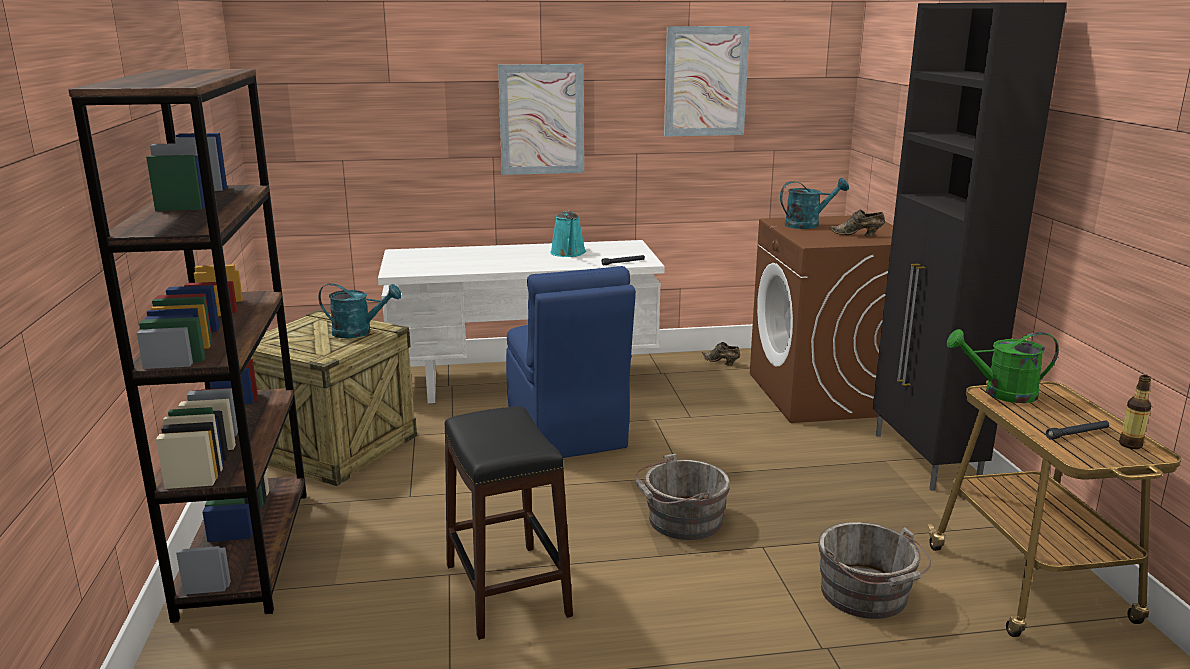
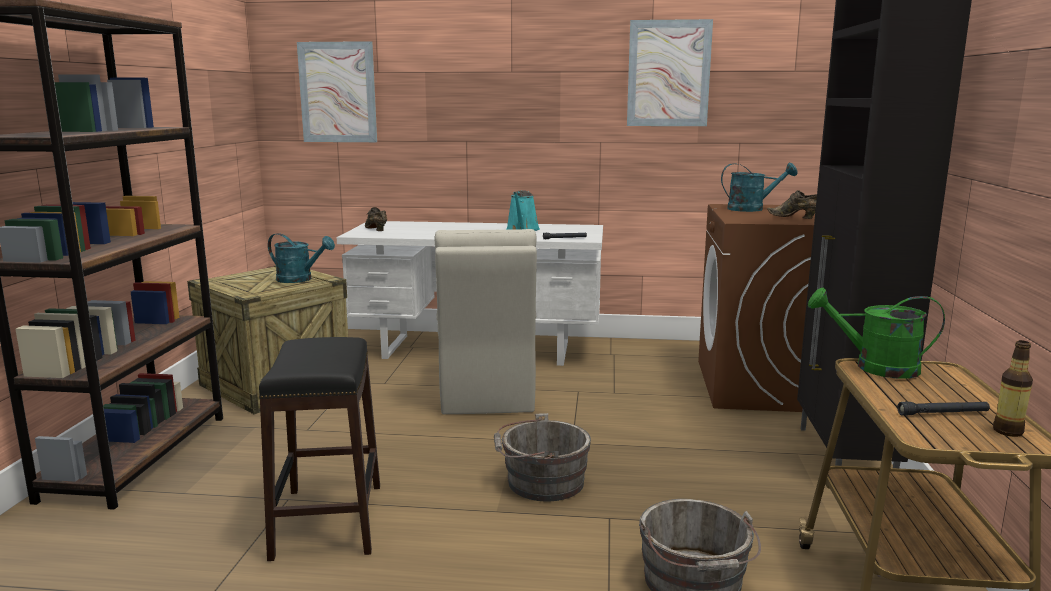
camera: 15 degrees right, 5 degrees down
picture [498,64,584,175] -> picture moved to [297,41,377,142]
blue chair [506,266,636,458] -> beige chair [434,229,537,414]
brown shoe [702,342,740,366] -> brown shoe moved to [365,207,387,231]

